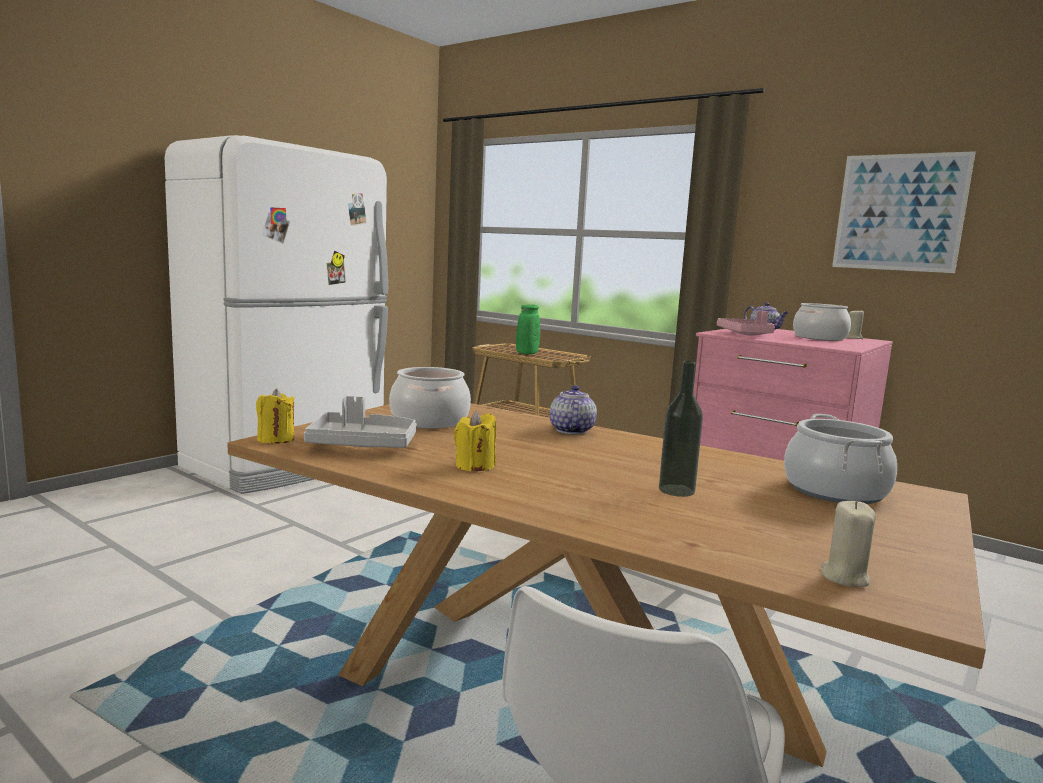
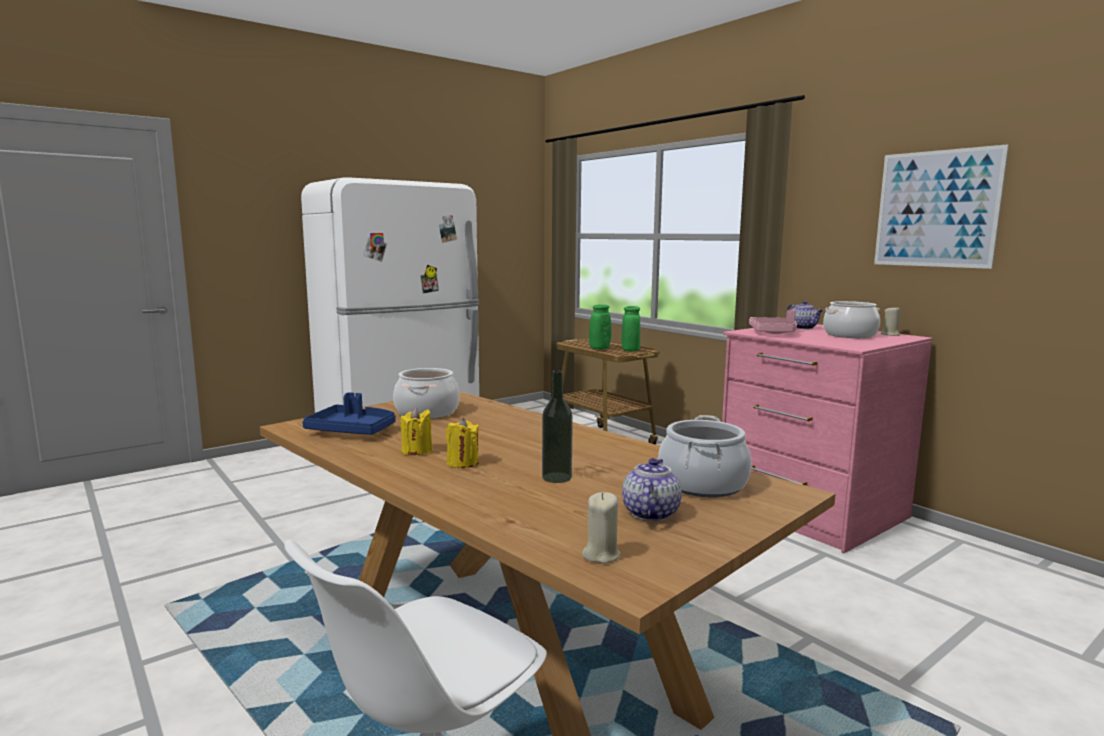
camera: 15 degrees right, 0 degrees up
yellow candle [256,389,295,444] -> yellow candle moved to [446,418,479,468]
grey tray [304,396,417,448] -> blue tray [302,392,396,435]
teapot [550,385,597,434] -> teapot moved to [622,458,682,521]
none -> green vase [622,306,640,352]

